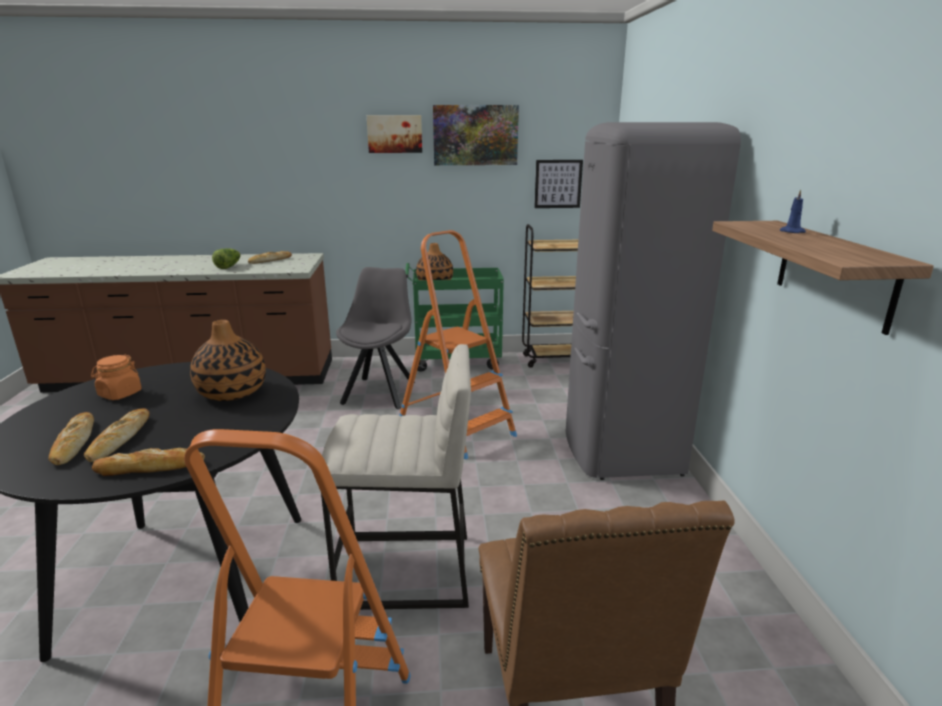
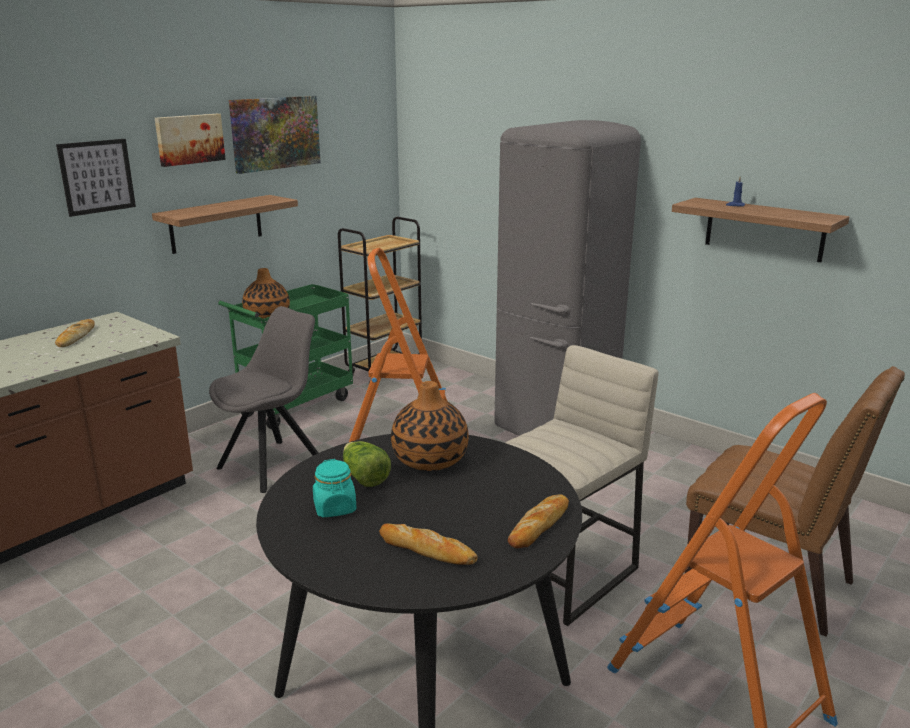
camera: 45 degrees left, 0 degrees up
bread [84,408,149,462] -> none
orange jar [91,355,142,400] -> turquoise jar [313,459,357,517]
lettuce [212,248,241,269] -> lettuce moved to [343,441,391,487]
grey chair [336,267,415,409] -> grey chair turned 75 degrees clockwise [209,306,318,493]
picture [534,160,583,208] -> picture moved to [56,139,136,217]
none -> shelf [152,195,298,254]

